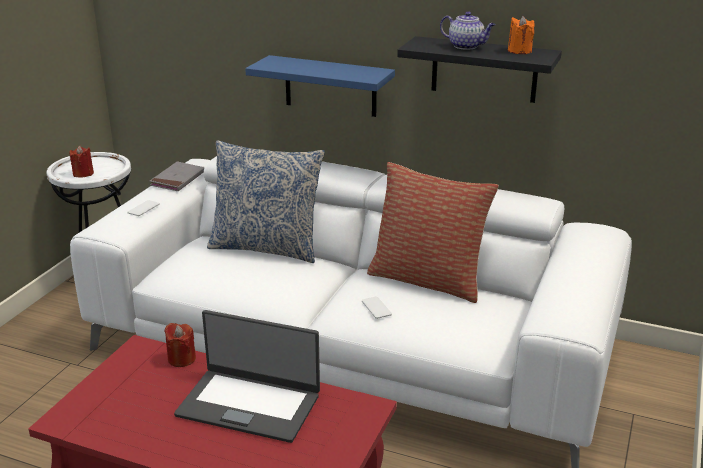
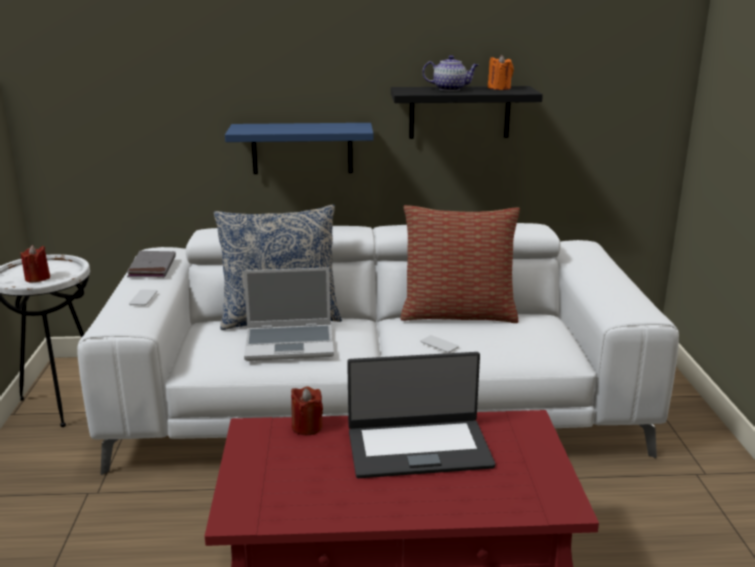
camera: 25 degrees left, 5 degrees down
none -> laptop [243,267,334,361]

